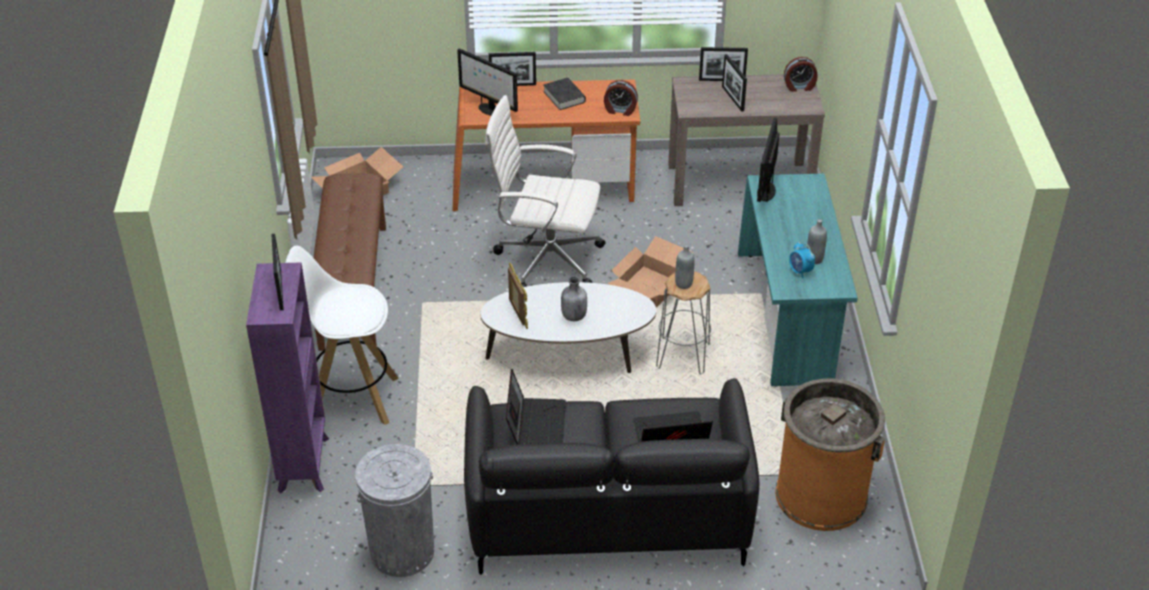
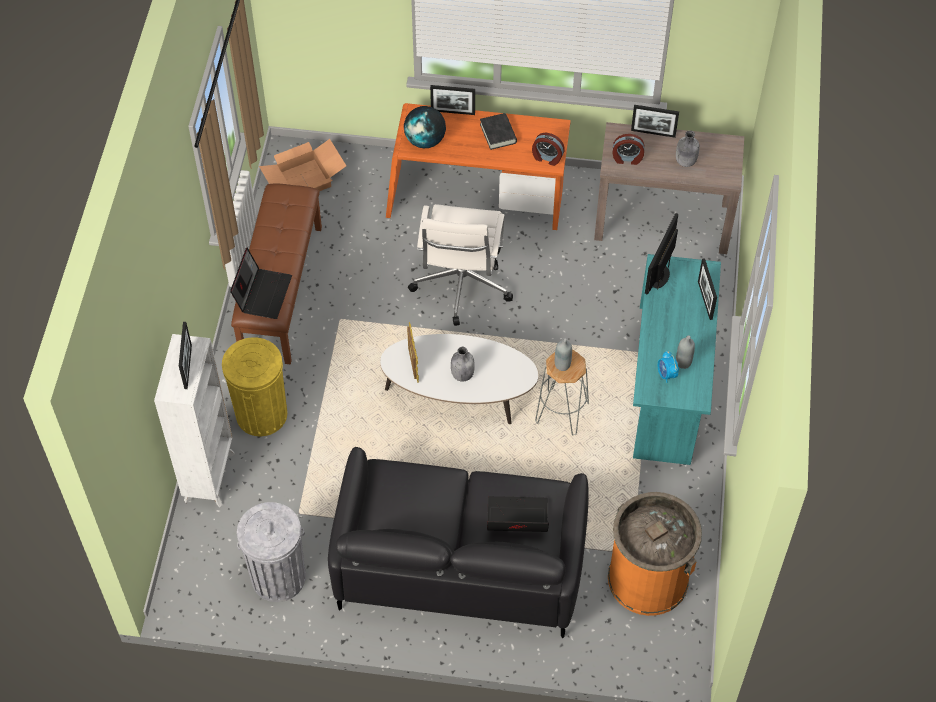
camera: 10 degrees right, 15 degrees up
purple bookcase [246,262,329,493] -> white bookcase [154,334,235,507]
white stool [285,245,399,425] -> yellow trash can [222,337,287,436]
monitor [457,49,518,116] -> globe [404,106,446,148]
white office chair [485,95,605,287] -> white office chair turned 105 degrees counterclockwise [408,204,513,326]
laptop [506,369,566,444] -> laptop moved to [230,248,292,319]
cardboard box [607,236,694,307] -> none
picture frame [722,54,747,112] -> picture frame moved to [698,258,717,320]
alarm clock [784,57,818,92] -> alarm clock moved to [613,134,644,165]
none -> grey bottle [676,130,700,167]

